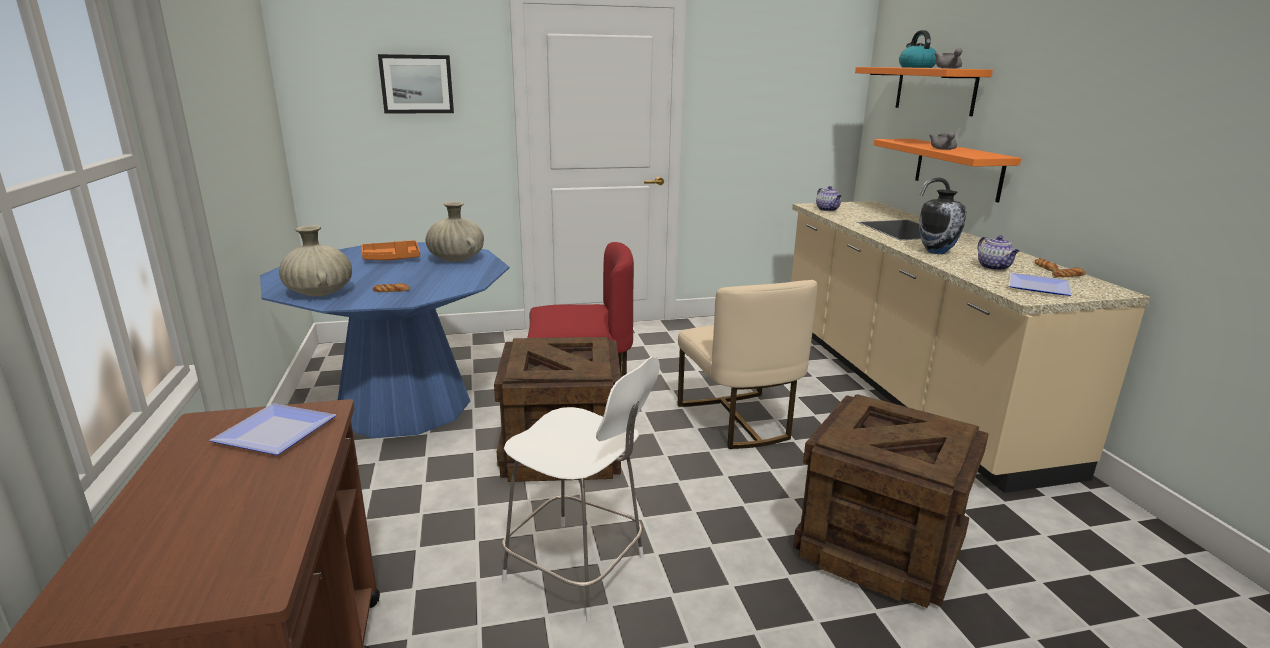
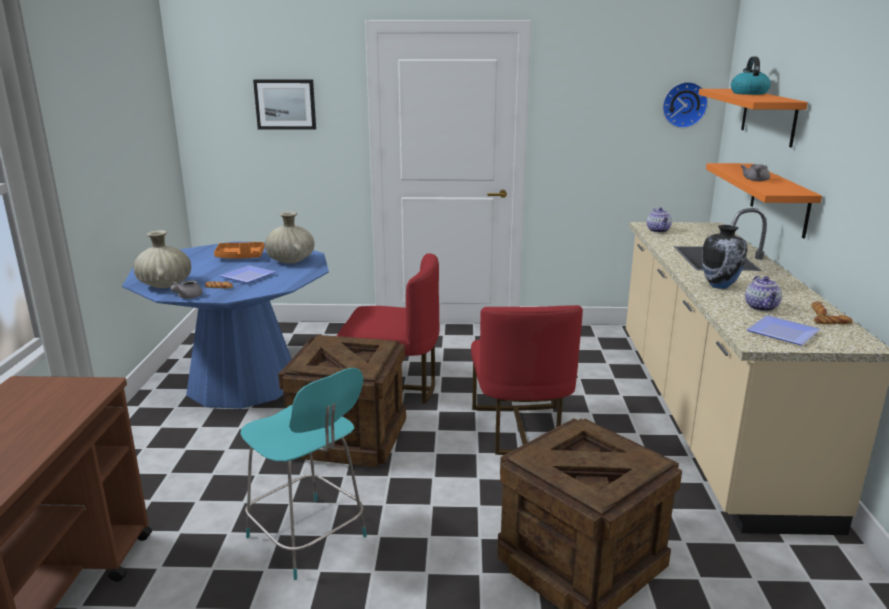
camera: 15 degrees right, 0 degrees up
plate [209,403,336,455] -> plate moved to [220,265,276,283]
white stool [502,357,660,621] -> turquoise stool [240,368,367,580]
beige chair [677,280,818,449] -> red chair [471,305,583,455]
grey teapot [934,48,962,68] -> grey teapot moved to [170,280,203,299]
none -> wall clock [662,82,708,128]

